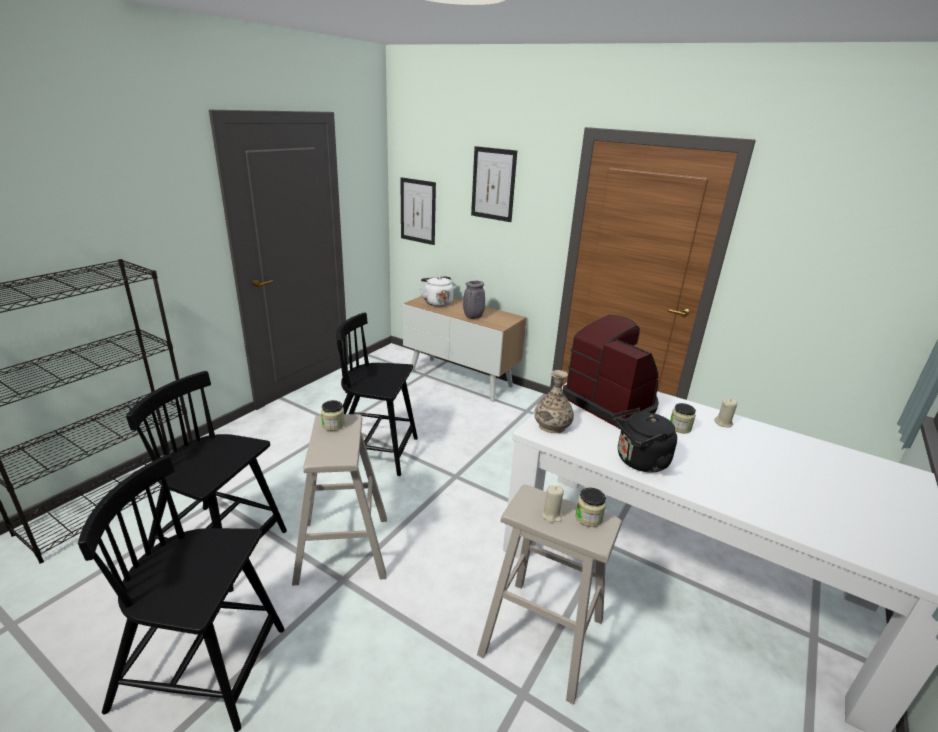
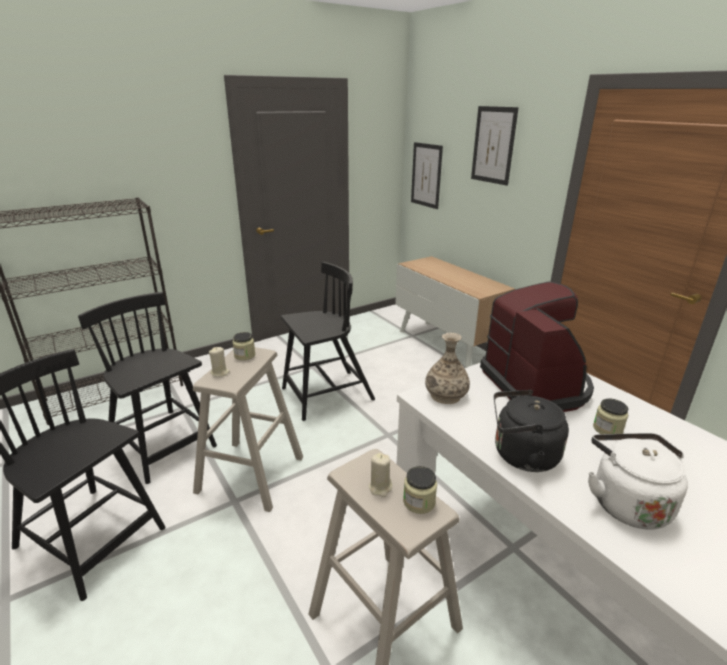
camera: 25 degrees right, 0 degrees up
black chair [336,312,418,476] -> black chair turned 120 degrees clockwise [281,262,375,421]
white kettle [420,276,453,307] -> white kettle moved to [588,433,688,530]
grey vase [463,281,485,319] -> none
beige candle [714,399,737,427] -> beige candle moved to [209,347,230,377]

